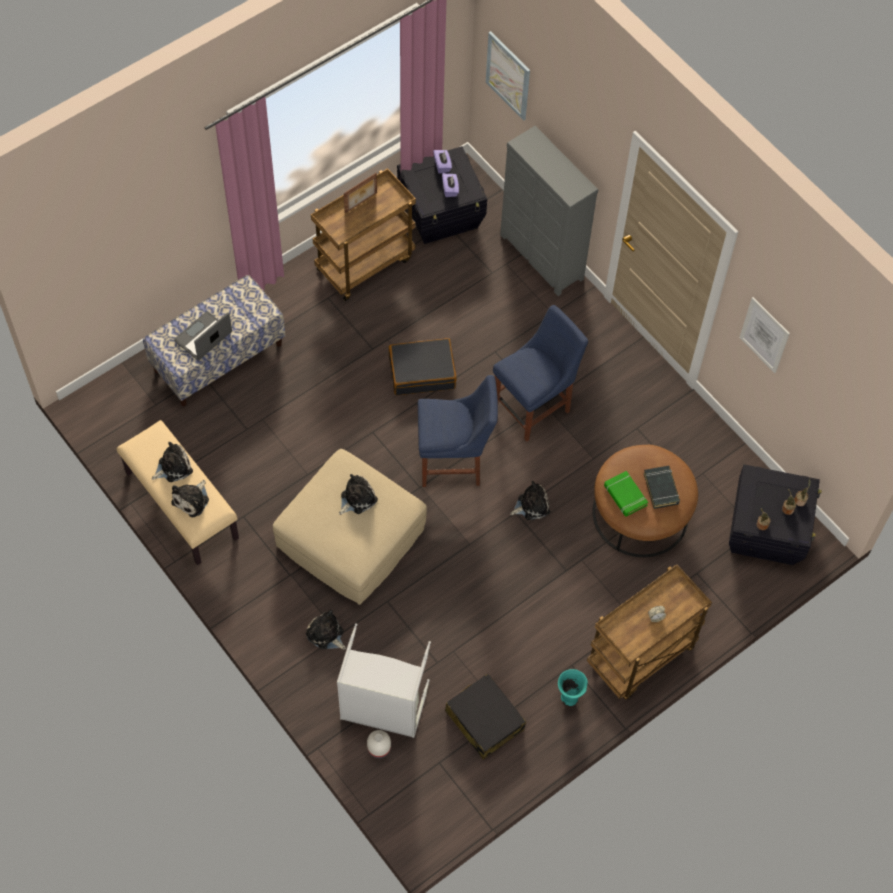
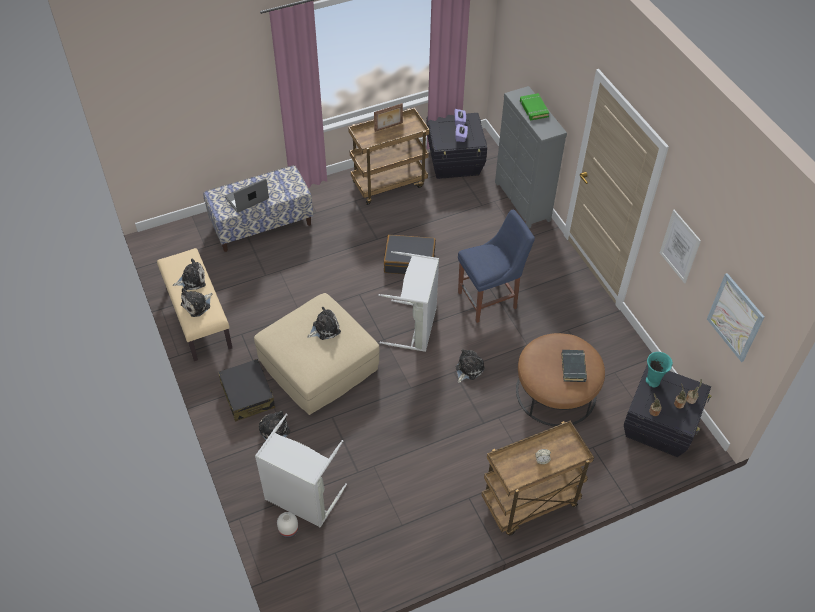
camera: 15 degrees right, 10 degrees down
blue chair [418,375,498,487] -> grey laundry basket [378,251,439,352]
black suitcase [445,674,526,759] -> black suitcase moved to [218,359,275,422]
picture [486,31,530,121] -> picture moved to [707,273,765,362]
plush toy [510,481,550,520] -> plush toy turned 45 degrees counterclockwise [456,349,485,383]
turquoise vase [558,669,588,706] -> turquoise vase moved to [646,352,673,387]
green book [604,471,648,517] -> green book moved to [520,93,550,120]

